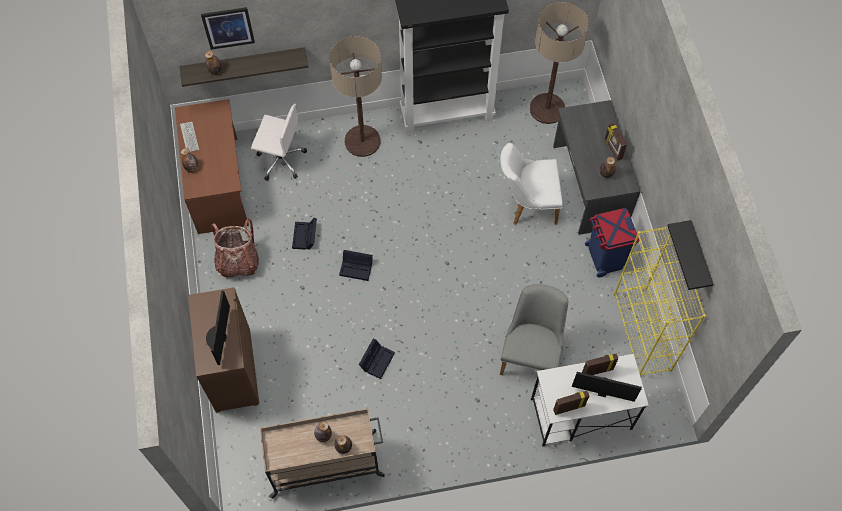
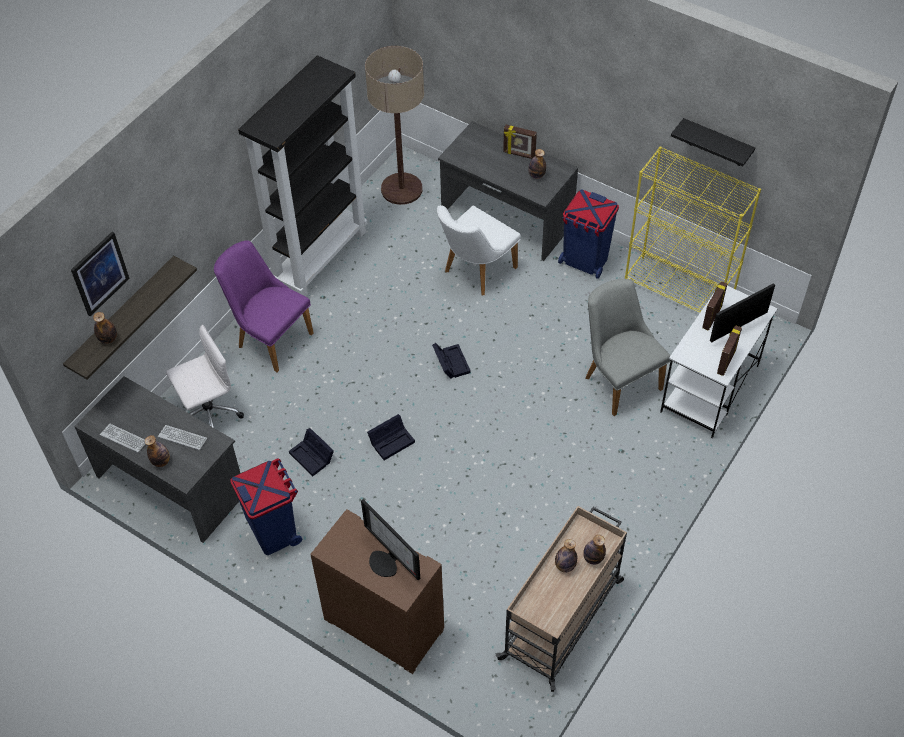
camera: 45 degrees left, 10 degrees down
brown desk [175,99,249,234] -> grey desk [74,376,240,543]
backpack [211,219,259,278] -> blue trash can [231,458,302,555]
floor lamp [329,36,382,157] -> purple chair [214,240,314,372]
black storage box [359,339,395,379] -> black storage box moved to [432,343,471,379]
none -> keyboard [158,425,207,450]

